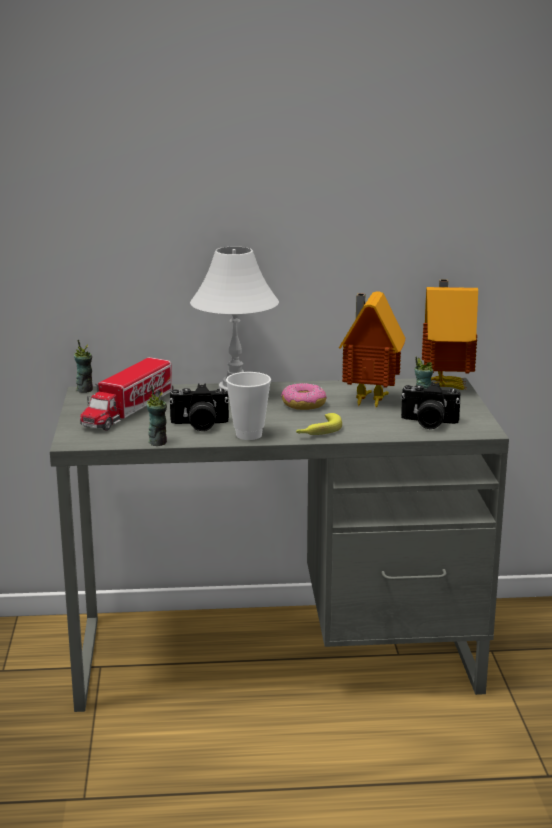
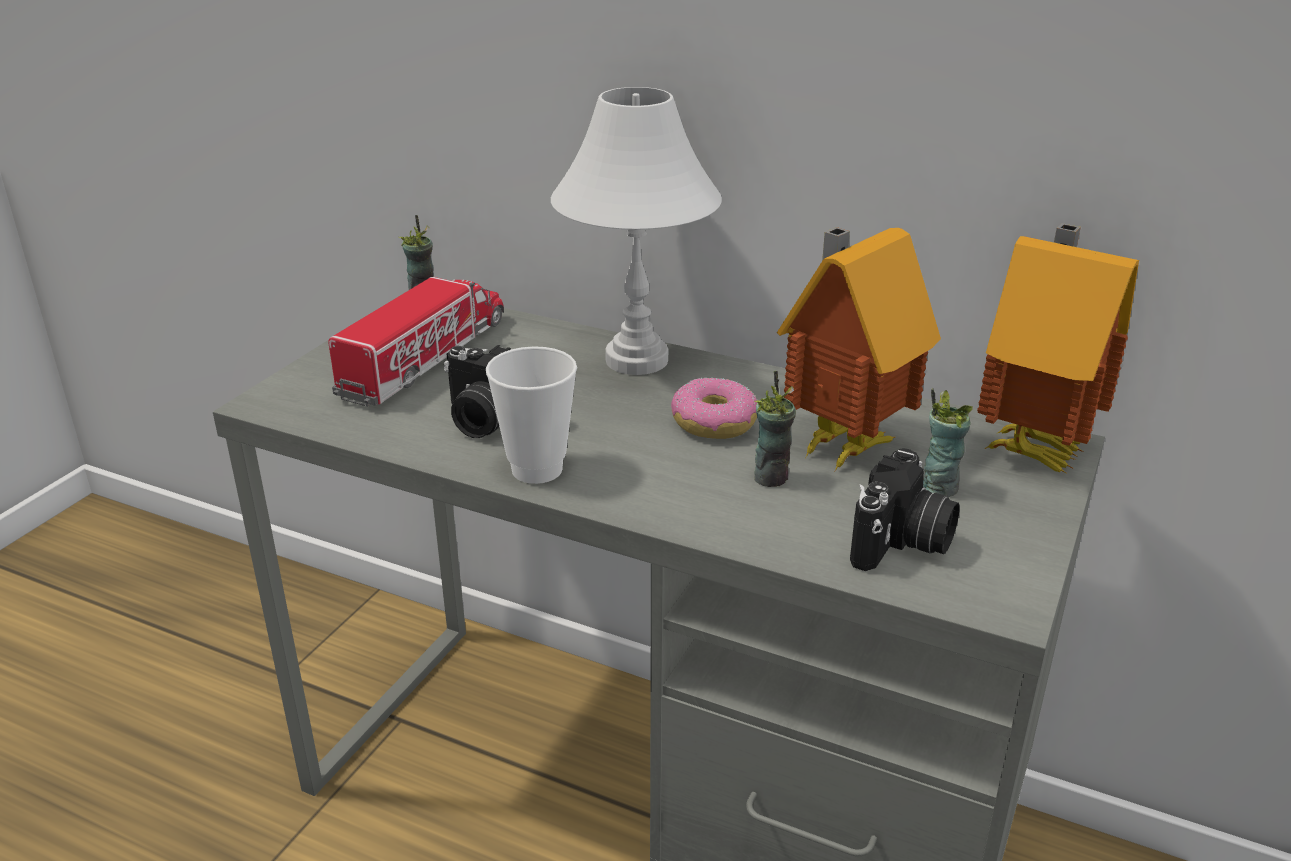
camera: 30 degrees right, 10 degrees up
toy truck [80,357,173,431] -> toy truck turned 150 degrees clockwise [328,277,504,407]
cup [147,386,167,446] -> cup moved to [754,370,796,487]
banana [296,413,342,435] -> none
camera [401,382,461,429] -> camera turned 105 degrees counterclockwise [850,448,960,571]

